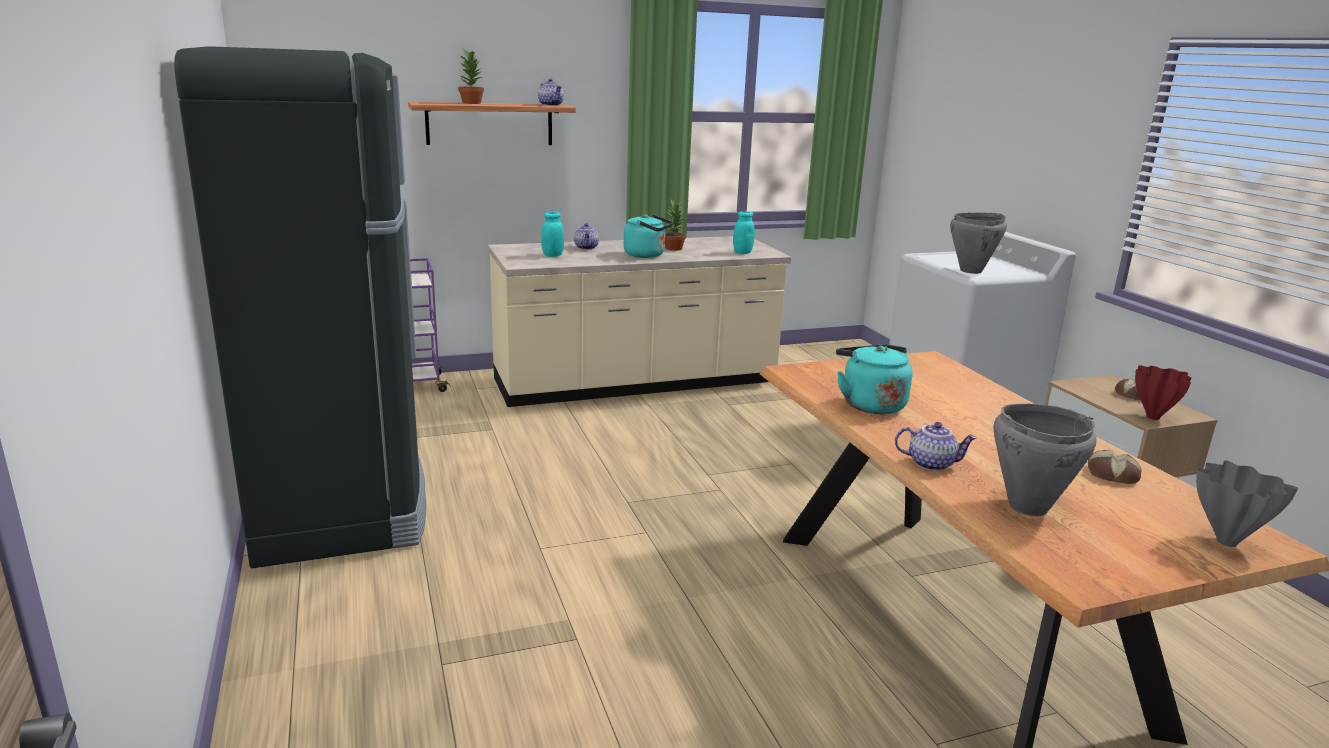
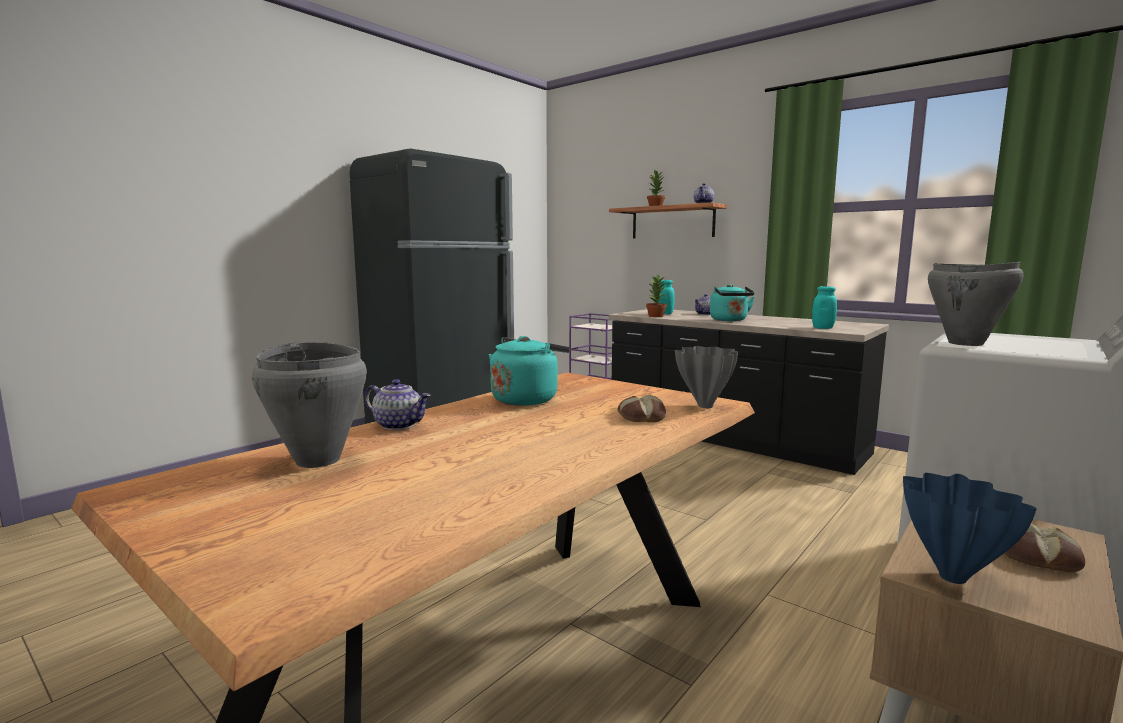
camera: 60 degrees right, 10 degrees down
beige counter [488,236,791,407] -> black counter [609,309,889,475]
potted plant [664,200,686,251] -> potted plant moved to [646,275,667,317]
teapot [895,422,977,471] -> teapot turned 45 degrees counterclockwise [365,379,431,430]
bread [1088,450,1142,484] -> bread moved to [618,395,666,422]
red vase [1135,365,1191,420] -> blue vase [903,473,1037,584]
grey vase [1196,460,1298,547] -> grey vase moved to [675,346,738,408]

